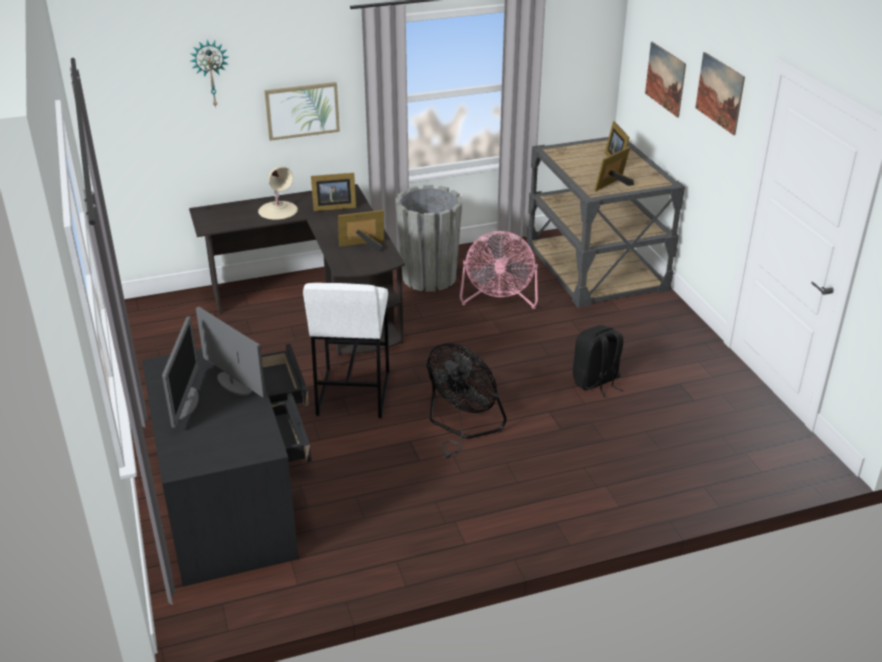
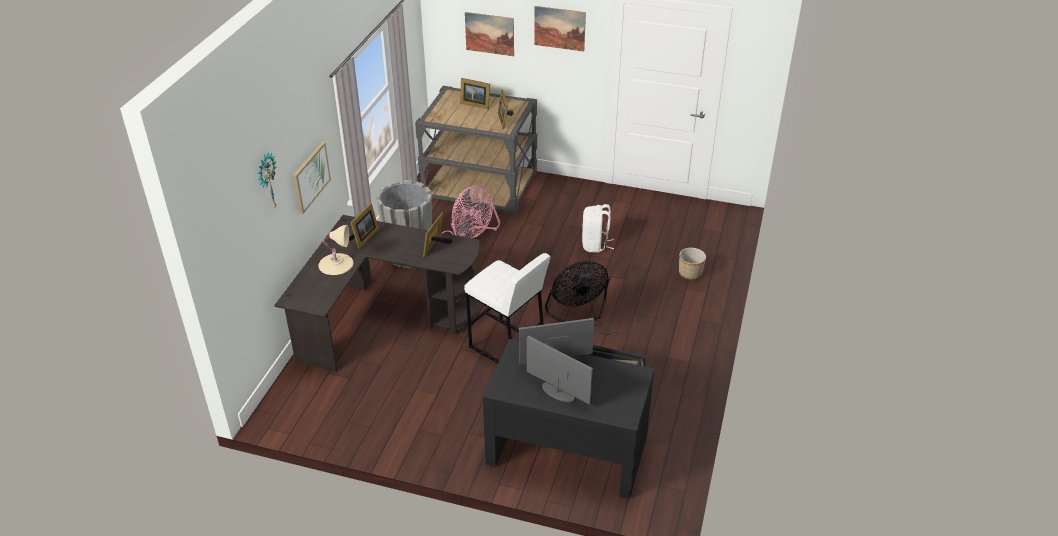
camera: 55 degrees left, 5 degrees up
black backpack [573,325,623,398] -> white backpack [582,204,614,253]
none -> planter [679,248,706,280]

